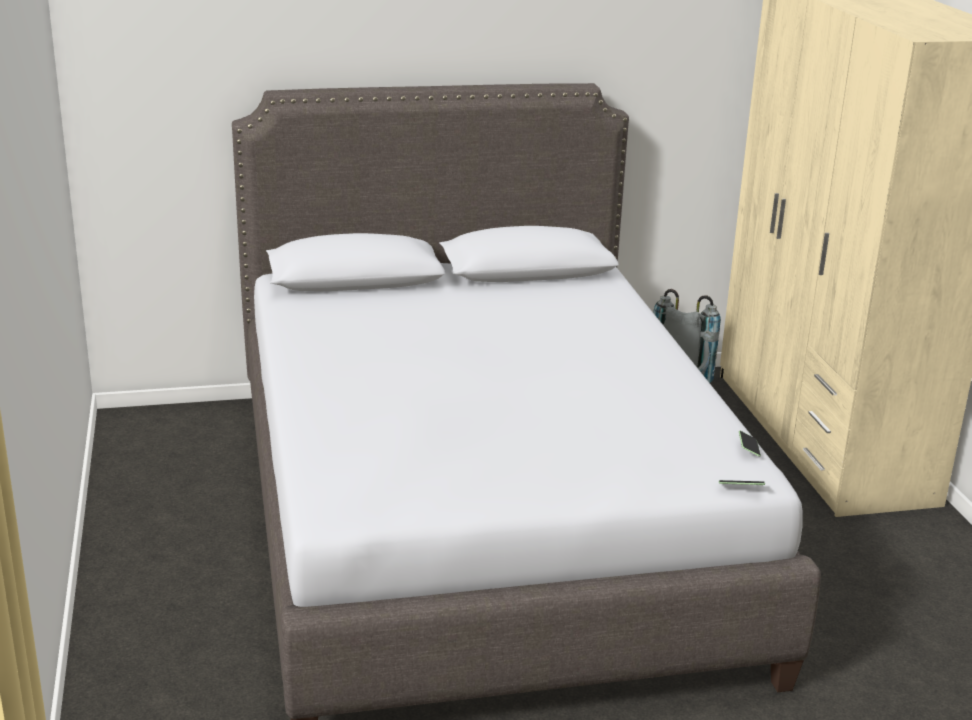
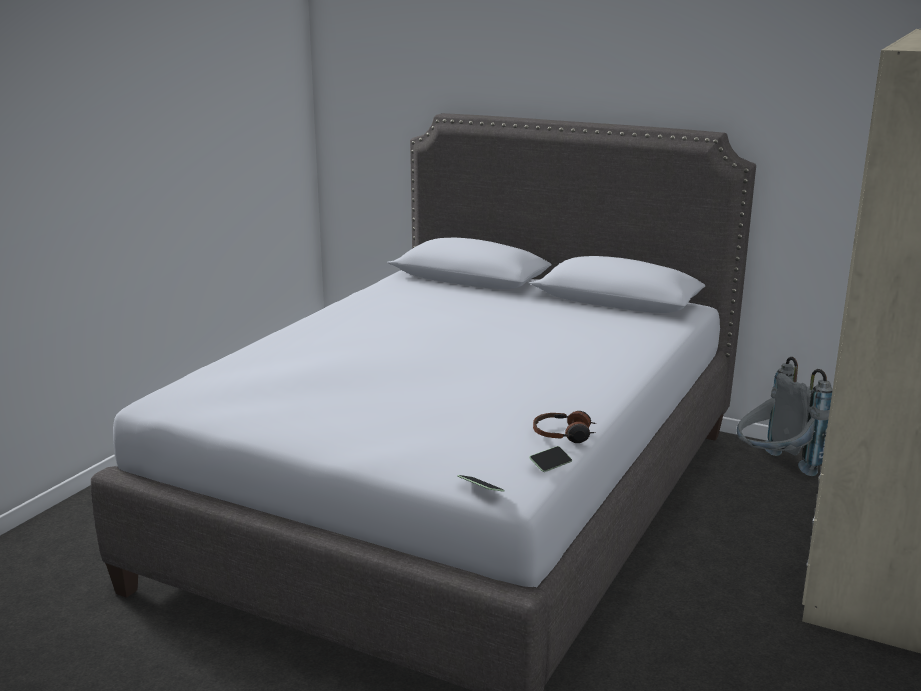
camera: 40 degrees right, 5 degrees down
none -> headphones [533,411,596,443]

